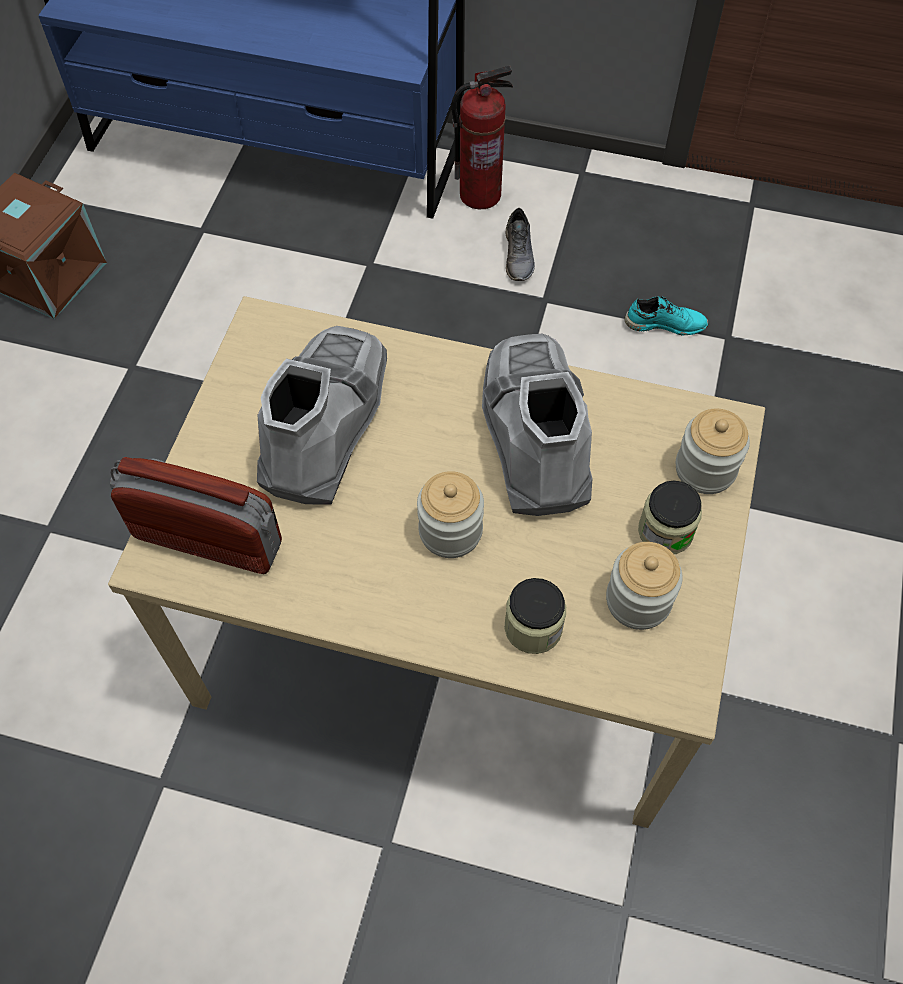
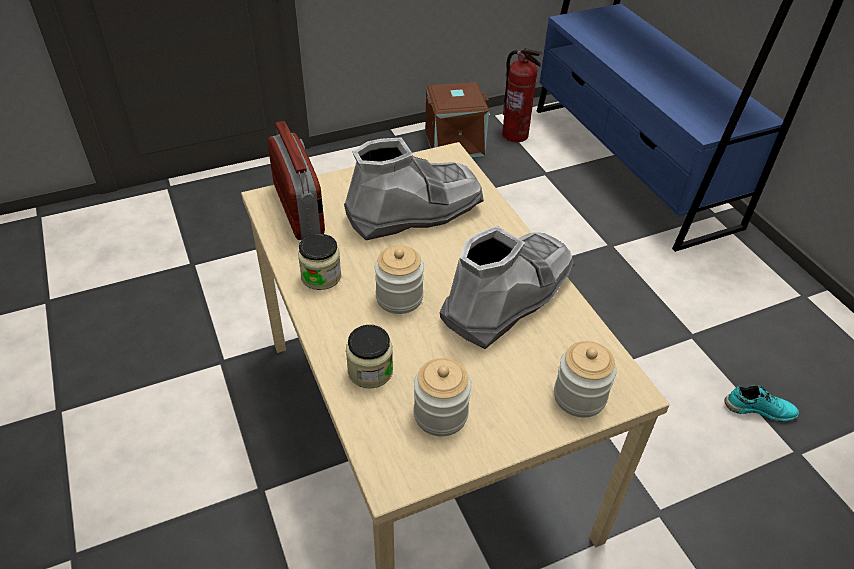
camera: 50 degrees right, 15 degrees down
fire extinguisher [451,65,513,209] -> fire extinguisher moved to [502,48,542,142]
grey shoe [505,208,535,281] -> none
turquoise shoe [624,296,709,335] -> turquoise shoe turned 45 degrees counterclockwise [724,386,799,422]
jar [638,480,702,554] -> jar moved to [298,234,341,290]

